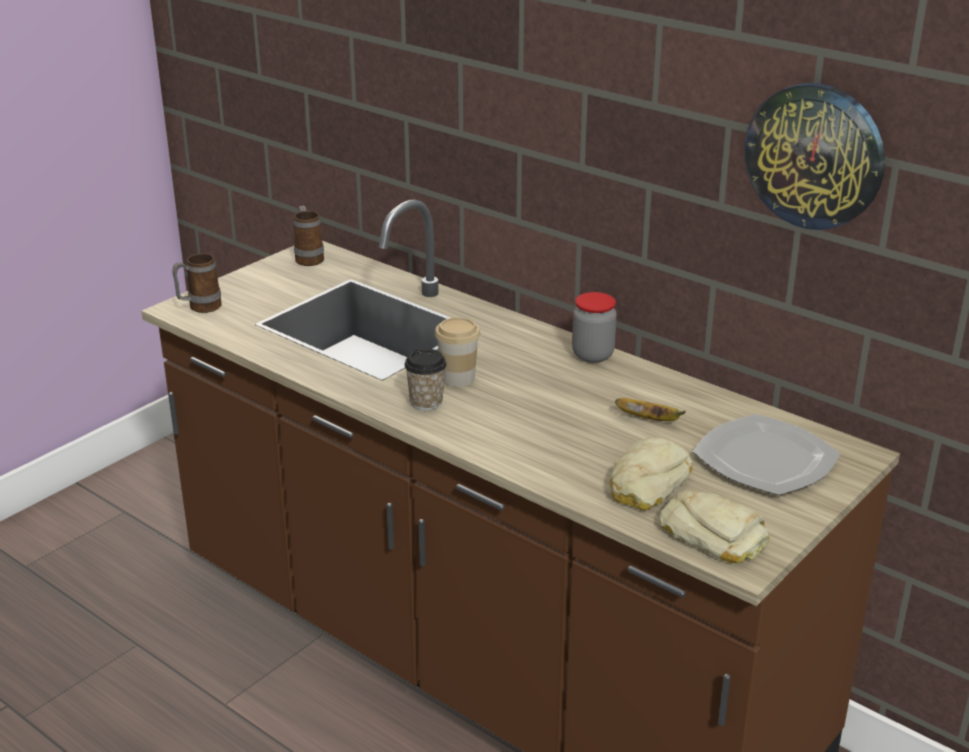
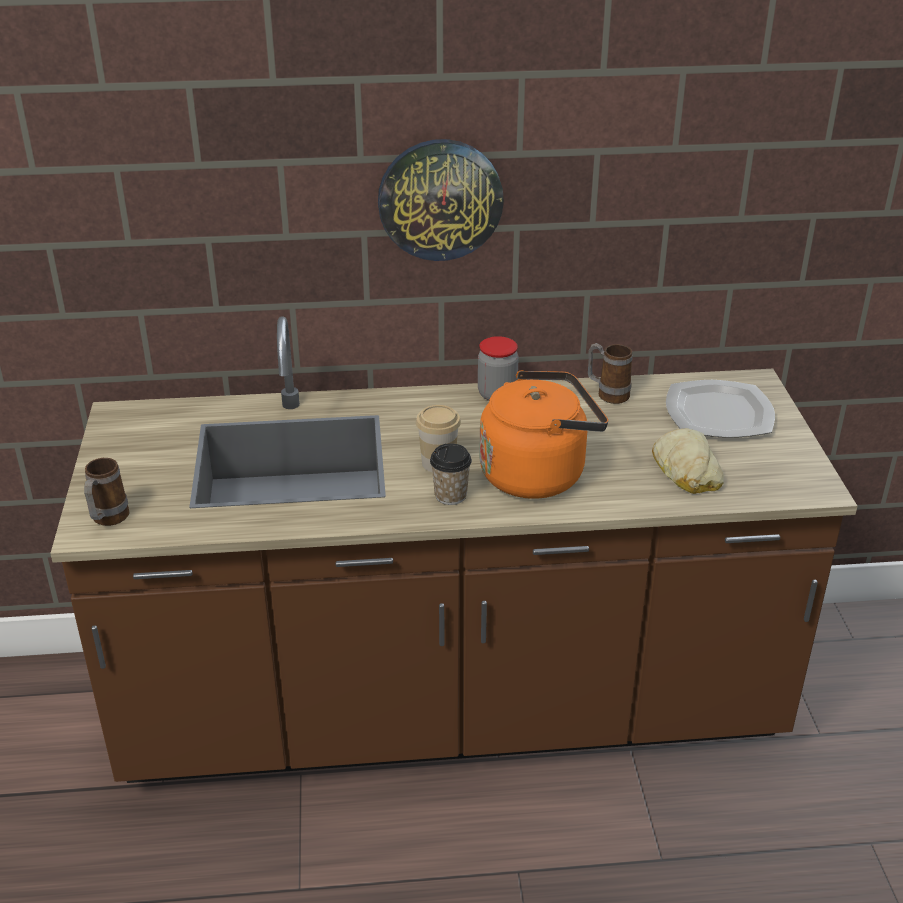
camera: 45 degrees left, 5 degrees up
mug [294,205,324,266] -> mug moved to [588,343,633,404]
banana [615,398,686,421] -> none
bread [660,490,769,564] -> none
wall clock [744,83,885,230] -> wall clock moved to [378,139,504,261]
none -> orange kettle [479,370,608,499]

